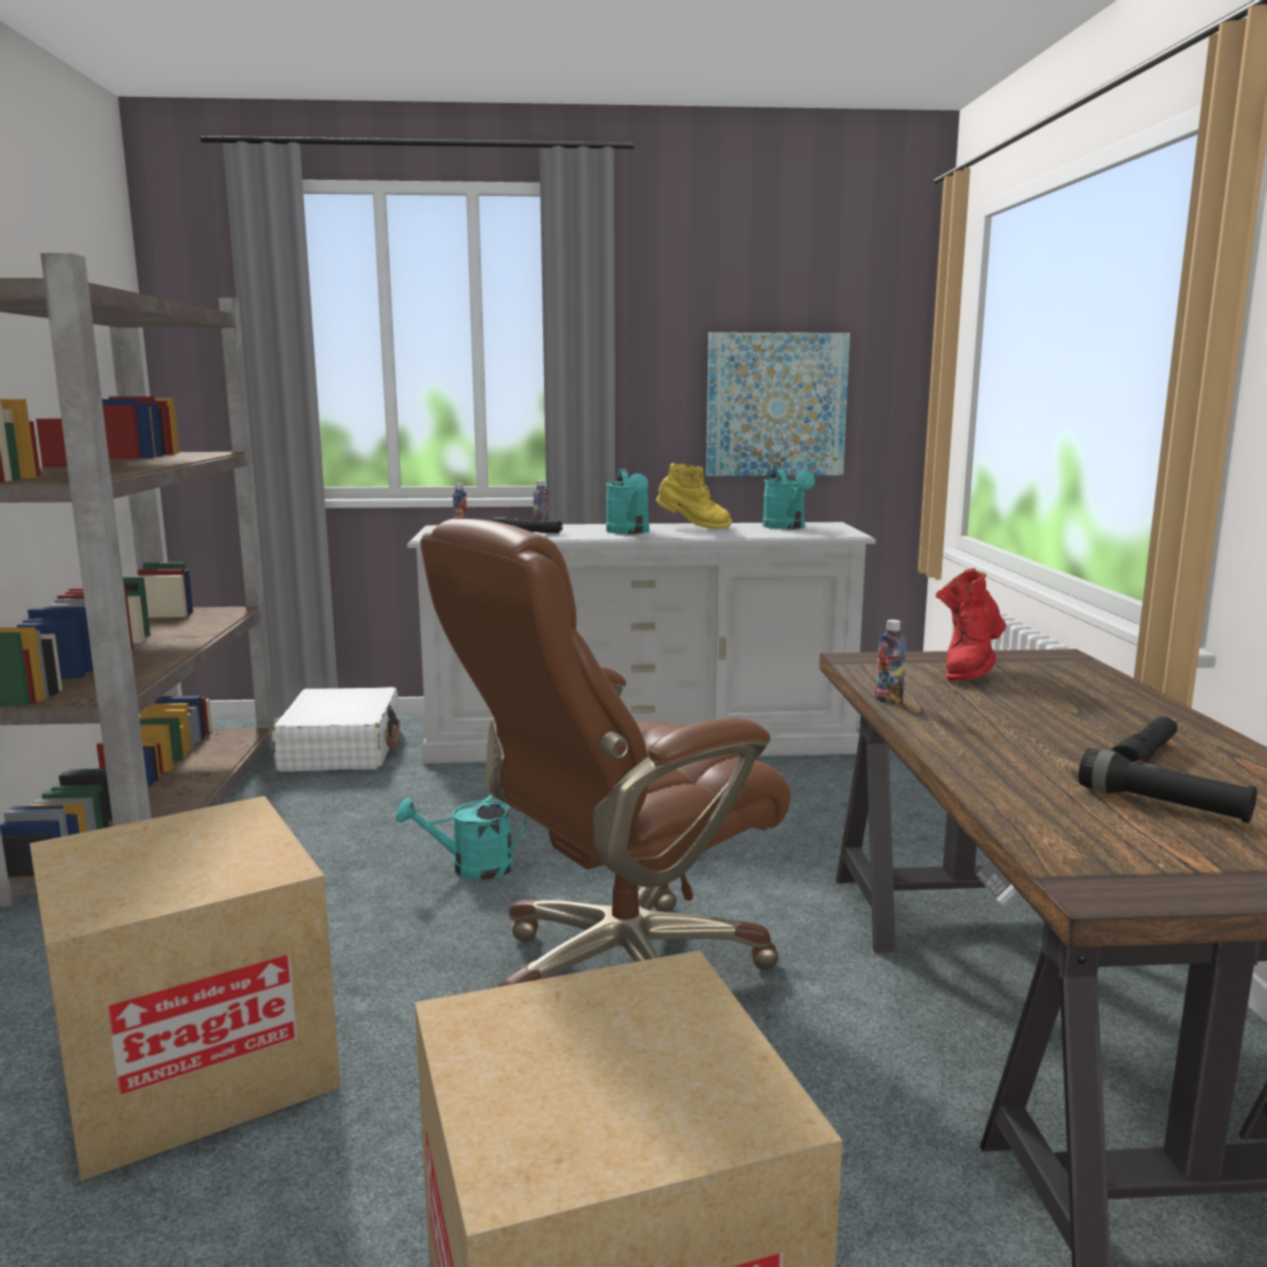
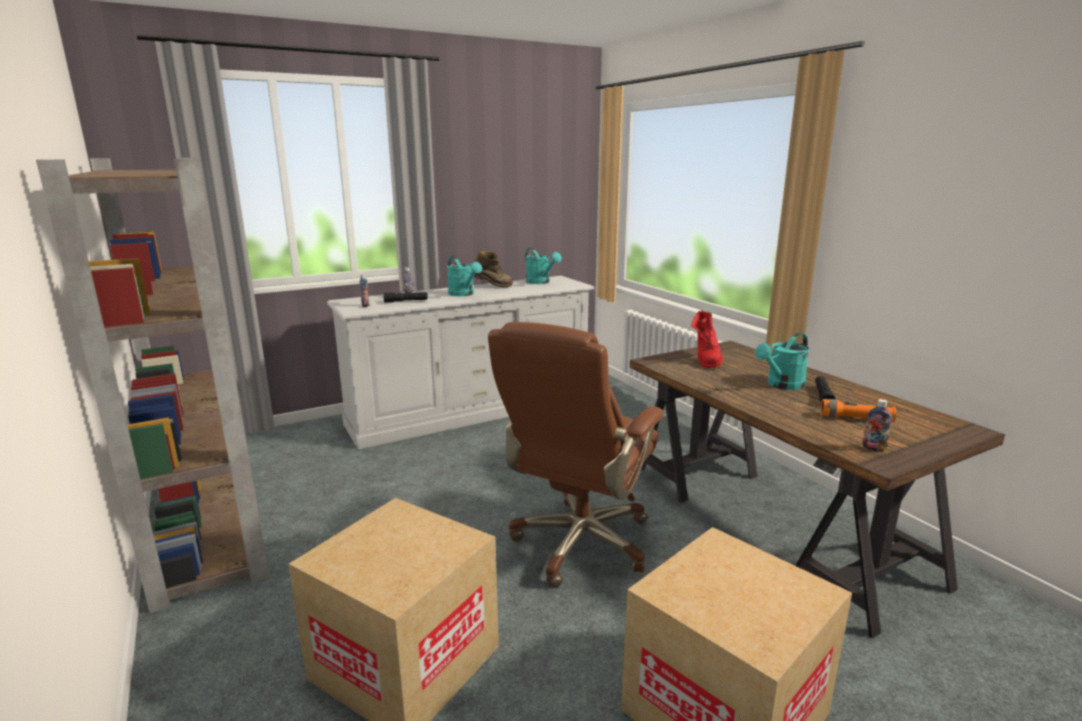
camera: 25 degrees left, 5 degrees up
white suitcase [272,687,400,772] -> none
turquoise watering can [396,794,527,880] -> turquoise watering can moved to [755,333,810,390]
yellow boot [656,463,731,529] -> brown boot [473,251,513,287]
picture [706,332,850,476] -> none
bottle [875,620,906,705] -> bottle moved to [862,399,892,452]
black flashlight [1079,748,1258,823] -> orange flashlight [821,399,896,422]

